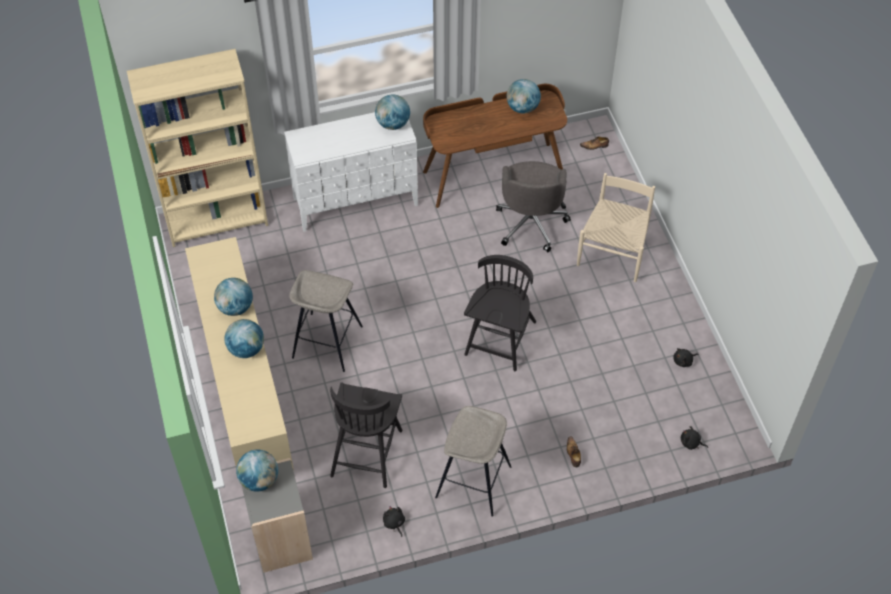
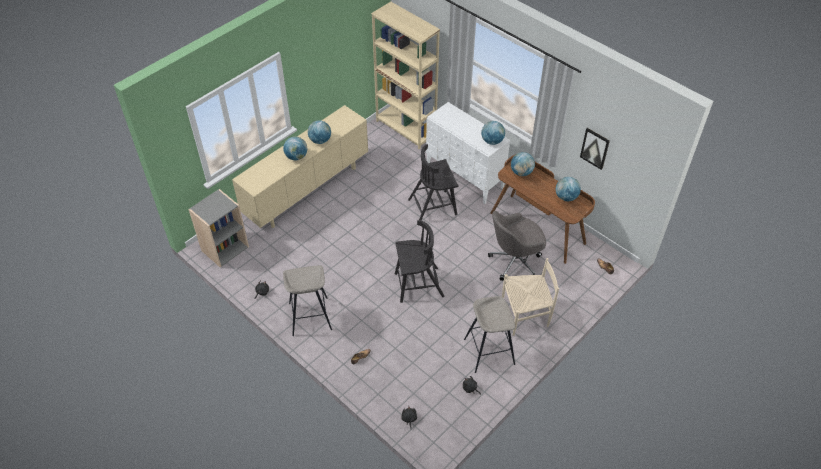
camera: 60 degrees right, 5 degrees down
globe [236,449,278,492] -> globe moved to [511,152,535,176]
grey stool [289,270,363,372] -> grey stool moved to [464,296,515,373]
black chair [330,382,402,488] -> black chair moved to [408,144,458,221]
none -> picture [580,128,610,170]

